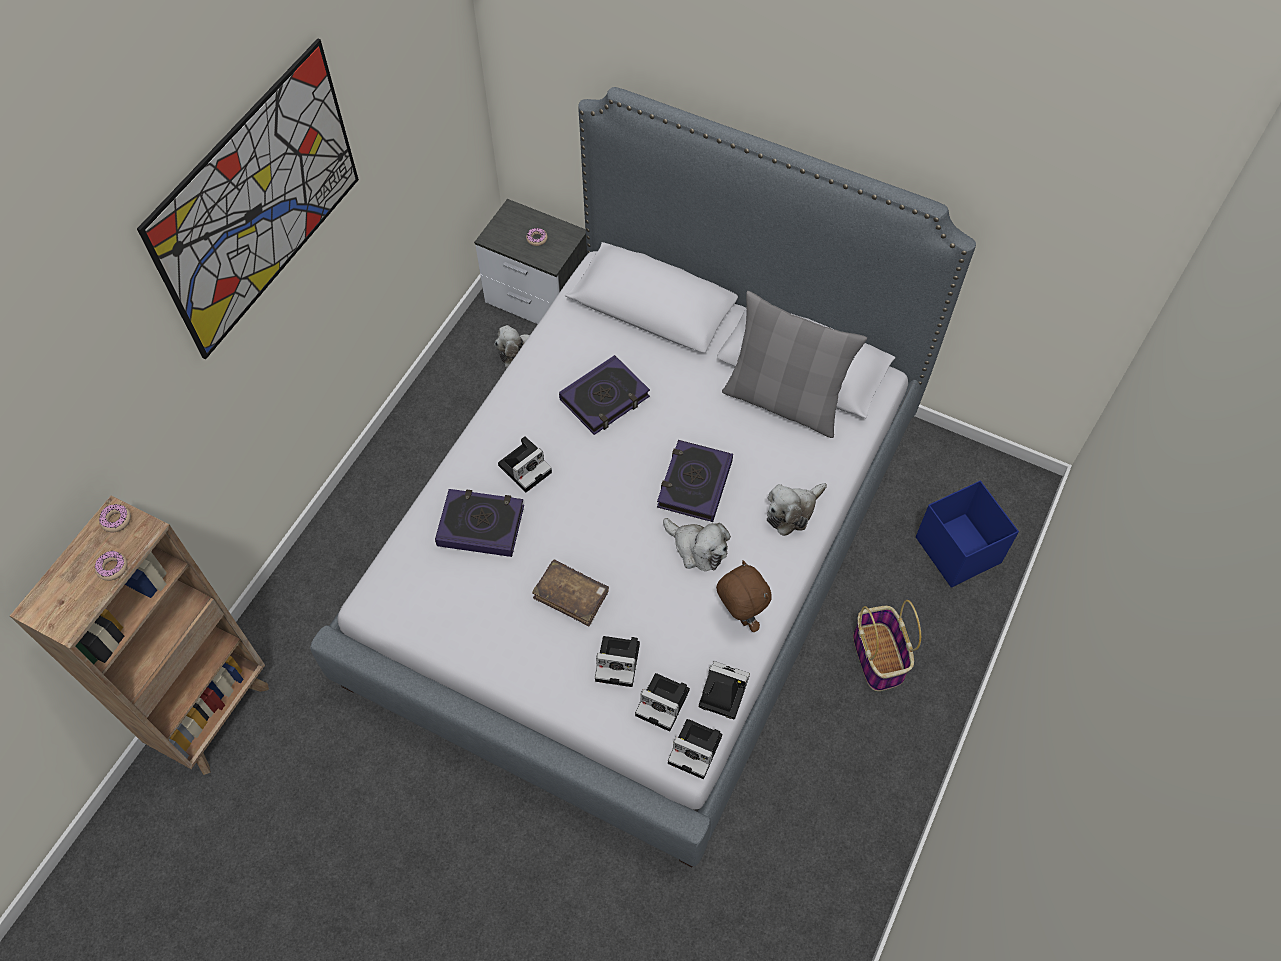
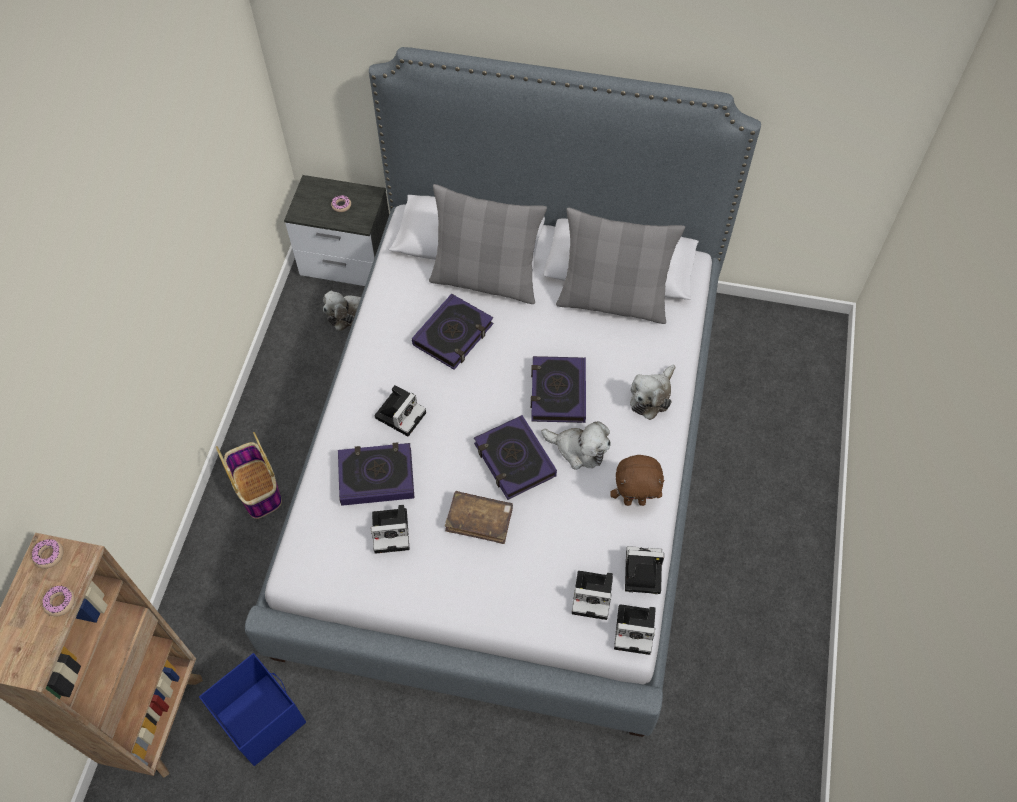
camera: 15 degrees left, 0 degrees up
picture [137,38,359,360] -> none
camera [595,636,640,687] -> camera moved to [371,505,409,554]
brown plush toy [716,560,771,632] -> brown plush toy turned 135 degrees clockwise [610,455,665,506]
basket [853,600,921,691] -> basket moved to [216,432,282,519]
blue storage box [916,481,1019,588] -> blue storage box moved to [199,653,306,766]
none -> grey pillow [429,184,547,304]
none -> book [474,415,557,500]

